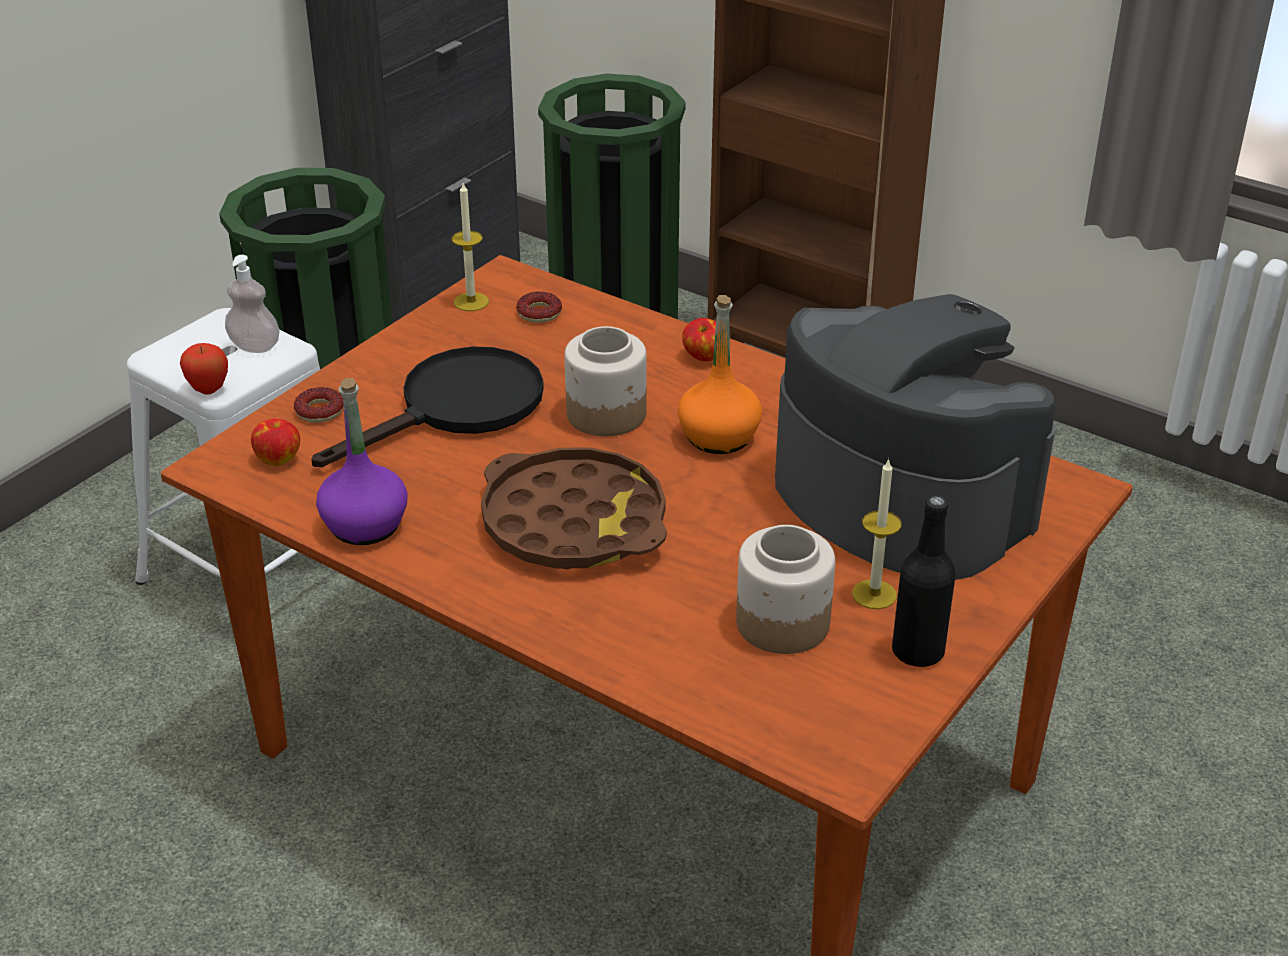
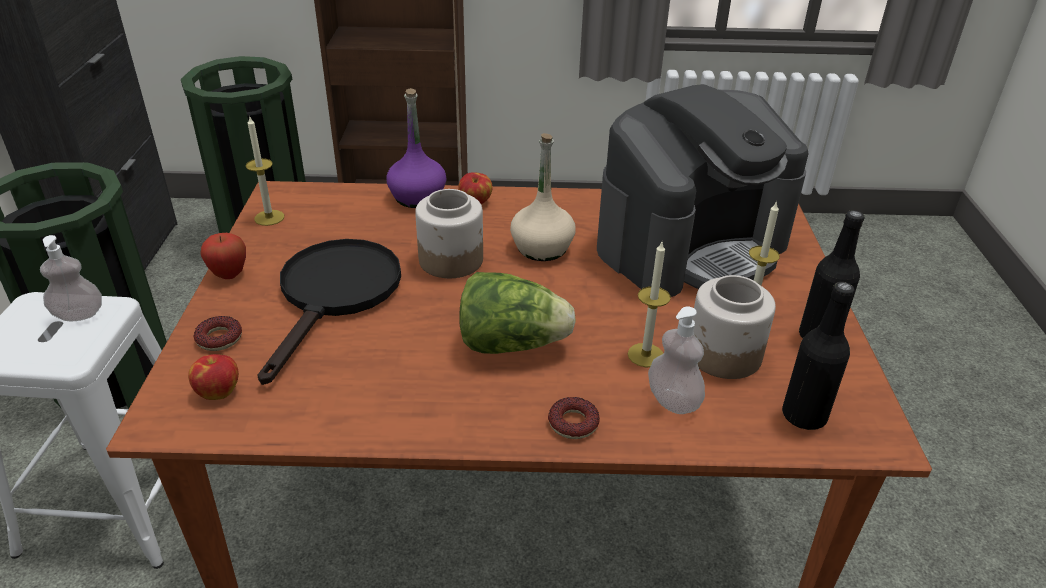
camera: 35 degrees left, 0 degrees up
apple [180,343,228,395] -> apple moved to [200,233,246,279]
purple bottle [316,378,408,545] -> purple bottle moved to [386,88,446,208]
brown tray [481,447,667,569] -> lettuce [459,272,576,354]
donut [516,292,562,323] -> donut moved to [548,397,600,439]
orange bottle [678,295,762,454] -> beige bottle [510,133,576,261]
coffee machine [775,294,1056,580] -> coffee machine turned 135 degrees clockwise [597,84,809,297]
none -> candle [628,242,671,367]
none -> soap dispenser [648,307,705,414]
none -> black bottle [782,282,854,430]

